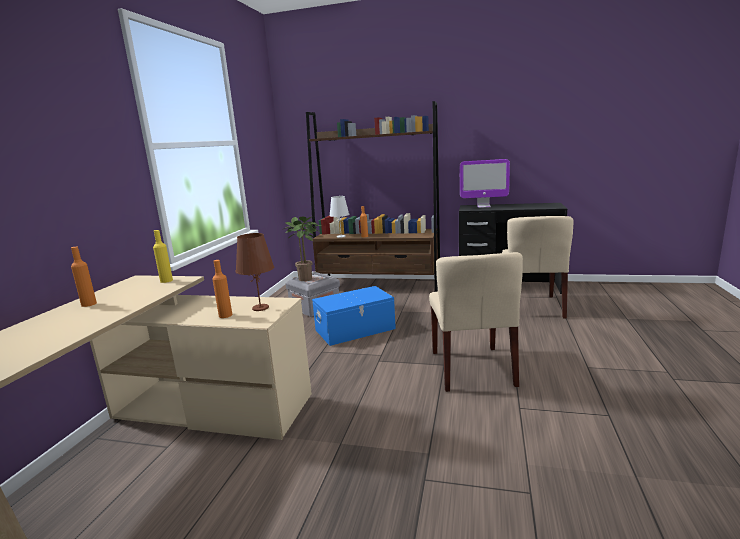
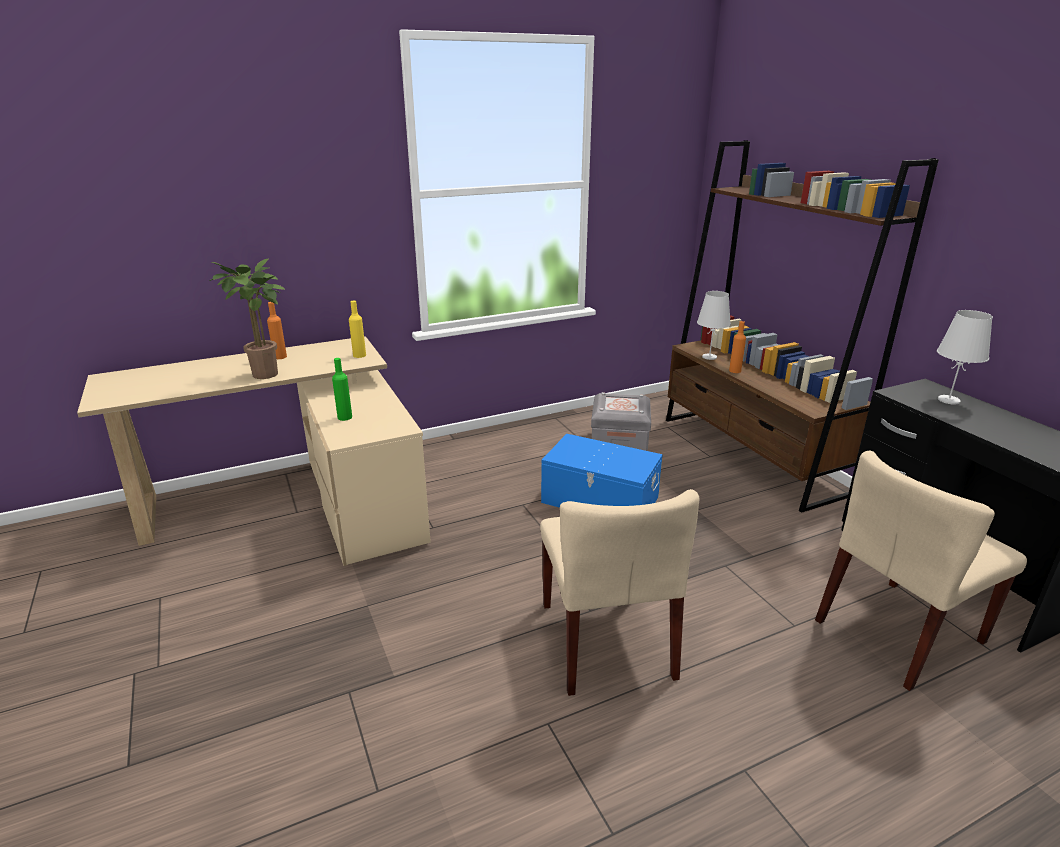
camera: 50 degrees right, 10 degrees up
orange bottle [212,260,232,318] -> green bottle [332,358,352,421]
brown table lamp [236,233,274,311] -> none
potted plant [284,217,321,281] -> potted plant moved to [210,258,285,379]
beige chair [429,252,523,392] -> beige chair turned 60 degrees counterclockwise [540,489,699,696]
monitor [460,159,510,208] -> white table lamp [937,310,993,405]

